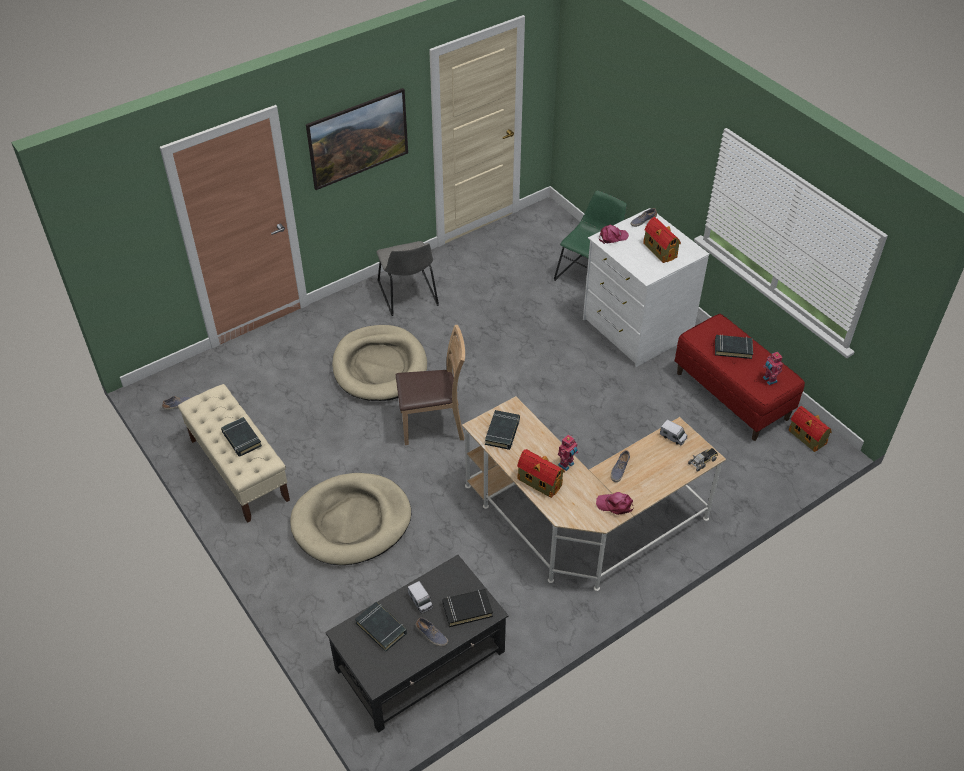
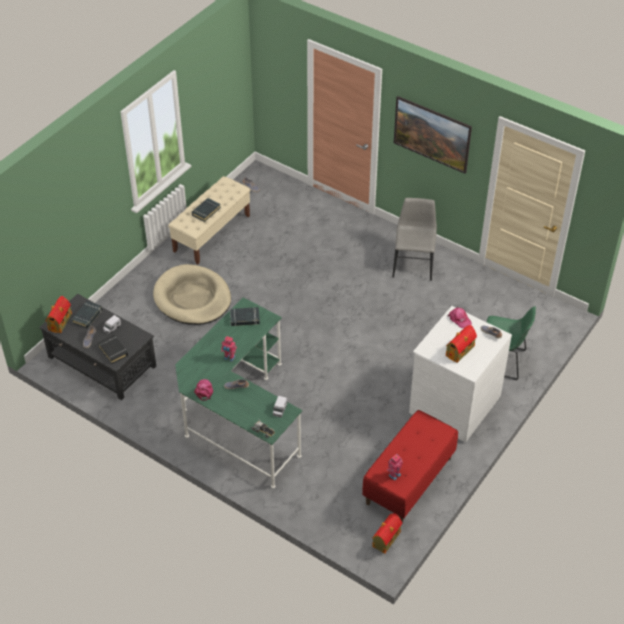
camera: 70 degrees right, 0 degrees up
beige dog bed [332,325,427,401] -> none
grey chair [377,241,439,316] -> grey chair turned 135 degrees clockwise [392,198,437,281]
brown chair [396,325,465,445] -> none
beige desk [462,396,726,591] -> green desk [175,297,302,488]
toy house [517,449,565,498] -> toy house moved to [46,296,72,333]
black book [715,334,753,359] -> none

